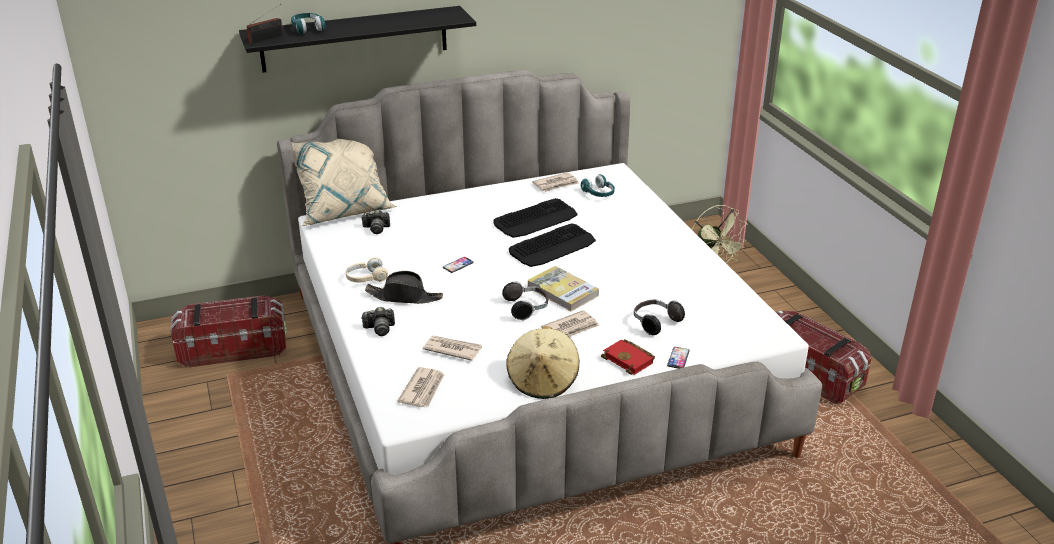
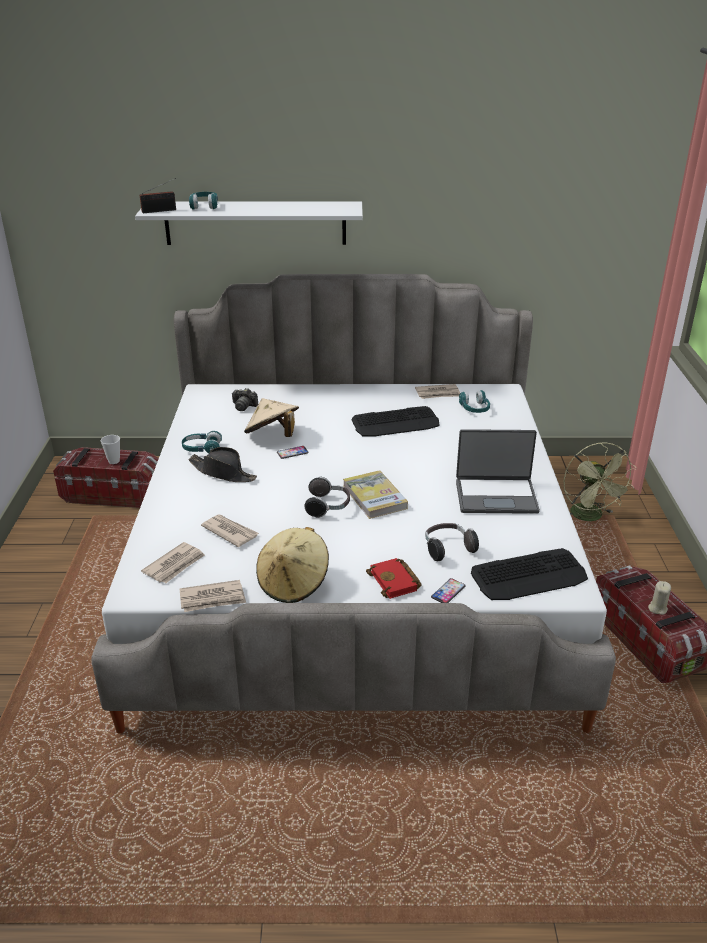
camera: 20 degrees right, 0 degrees up
black shelf [239,6,476,73] -> white shelf [135,202,363,245]
beige pillow [291,139,397,226] -> none
beige headphones [346,258,388,283] -> turquoise headphones [182,431,222,454]
camera [361,307,395,336] -> none
keyboard [509,223,596,267] -> keyboard moved to [471,548,588,600]
newspaper [541,310,600,337] -> newspaper moved to [179,580,246,612]
none -> cup [101,435,120,464]
none -> beige hat [244,398,299,437]
none -> laptop [456,429,540,514]
none -> beige candle [648,581,671,615]

